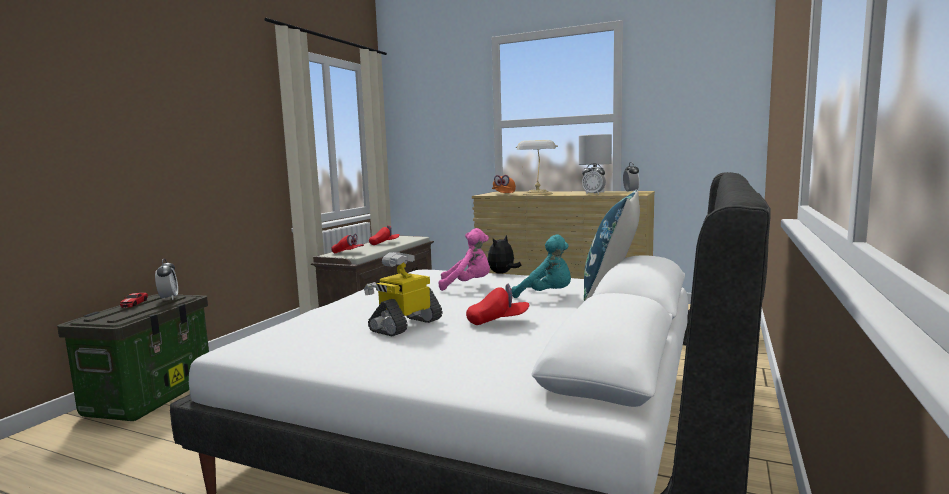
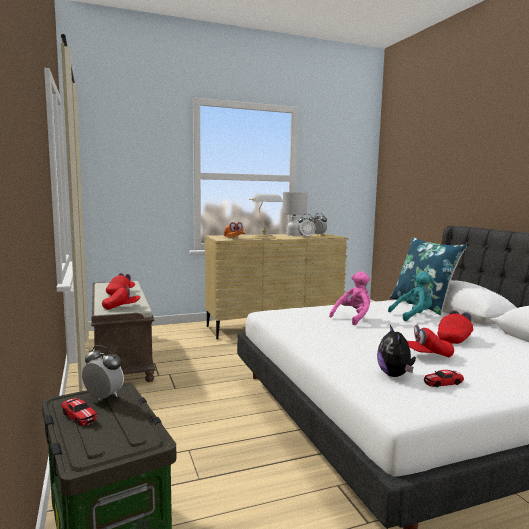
camera: 45 degrees left, 0 degrees up
toy robot [364,252,443,336] -> red cap [407,325,454,357]
plush toy [487,235,521,274] -> plush toy moved to [377,325,416,377]
none -> toy car [424,370,464,387]

